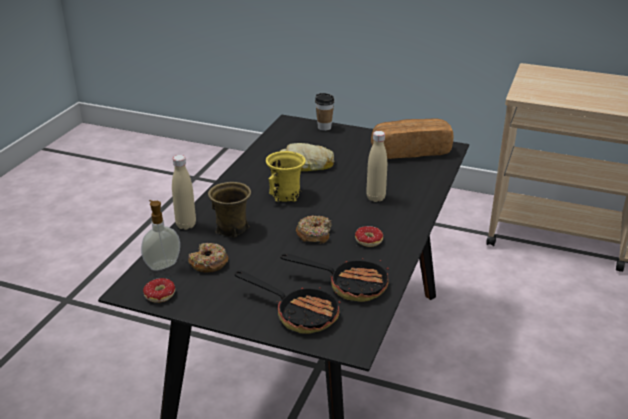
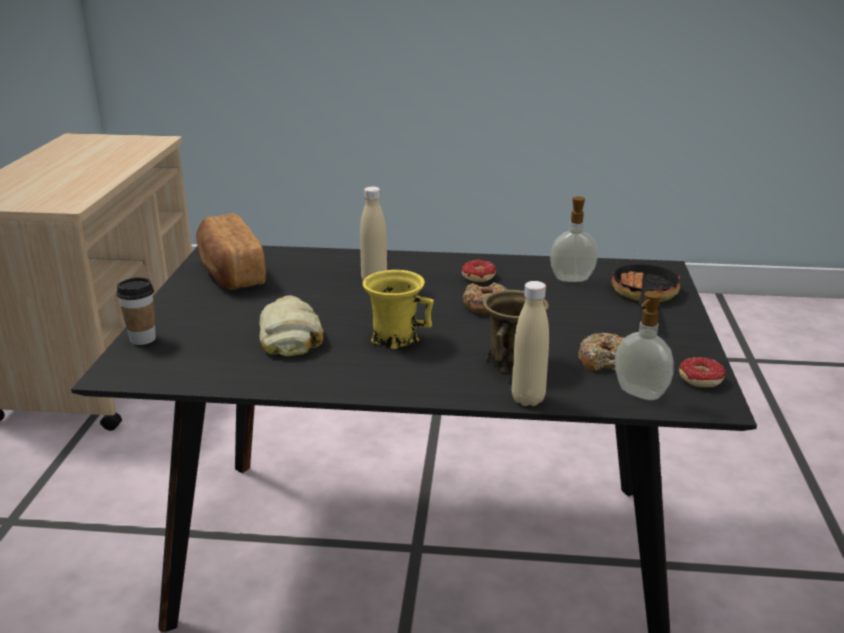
camera: 105 degrees left, 5 degrees down
frying pan [280,253,389,302] -> soap dispenser [550,196,598,282]

